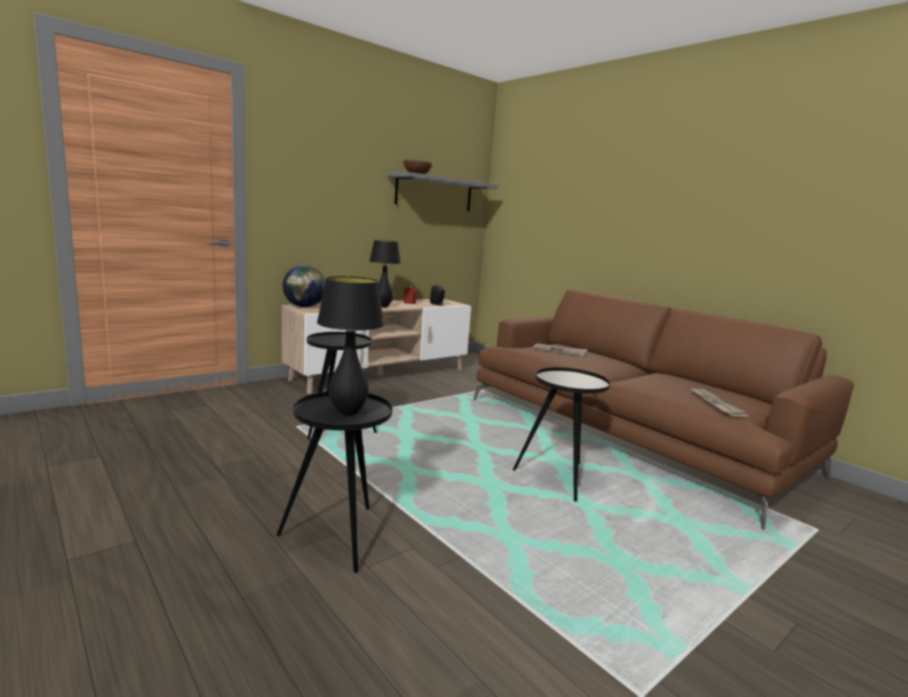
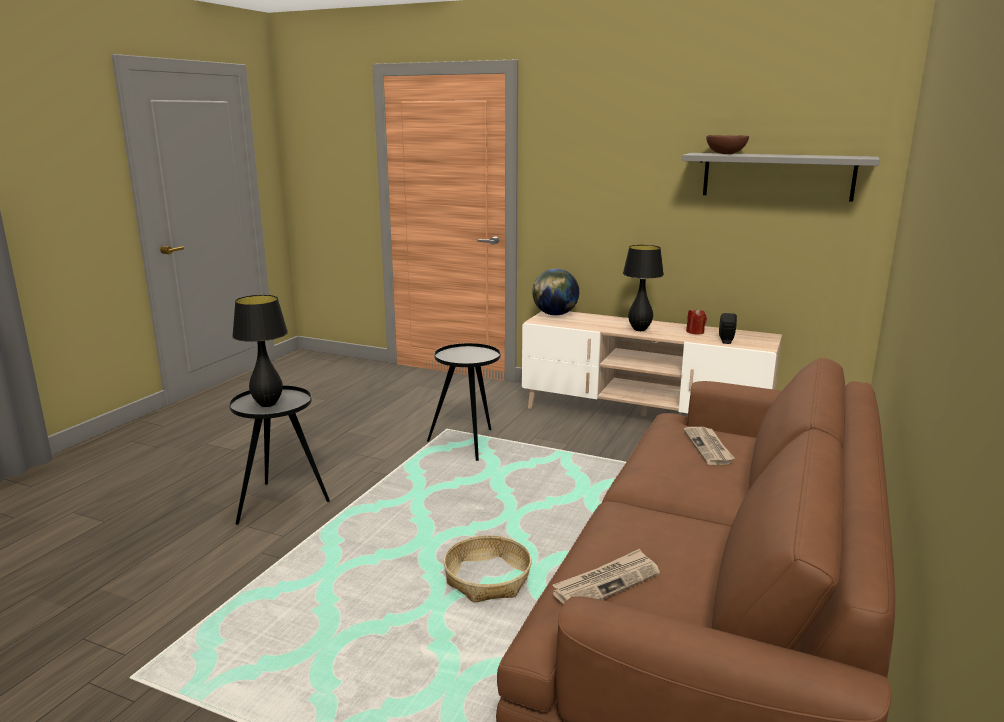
camera: 65 degrees right, 5 degrees up
black side table [513,367,611,502] -> basket [444,535,532,603]

